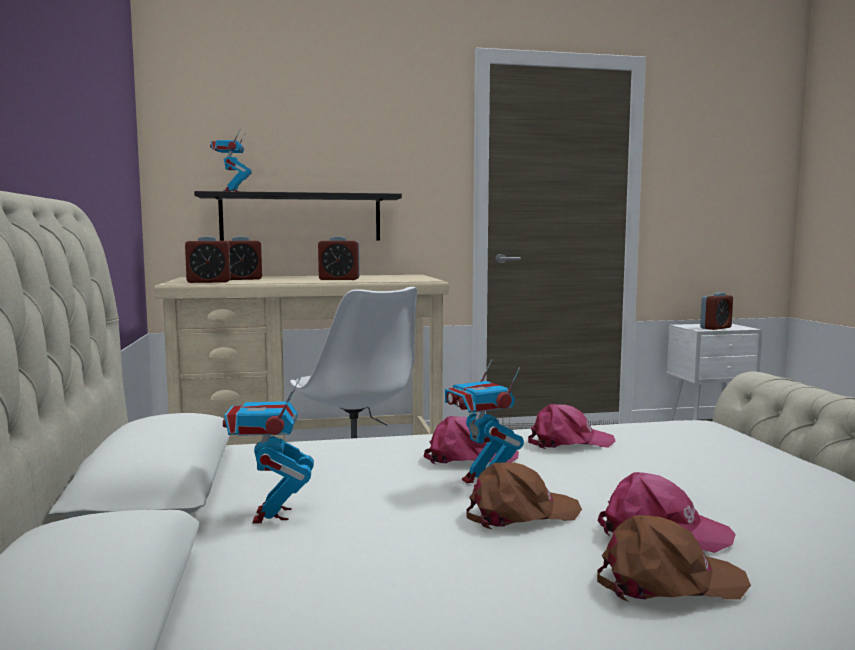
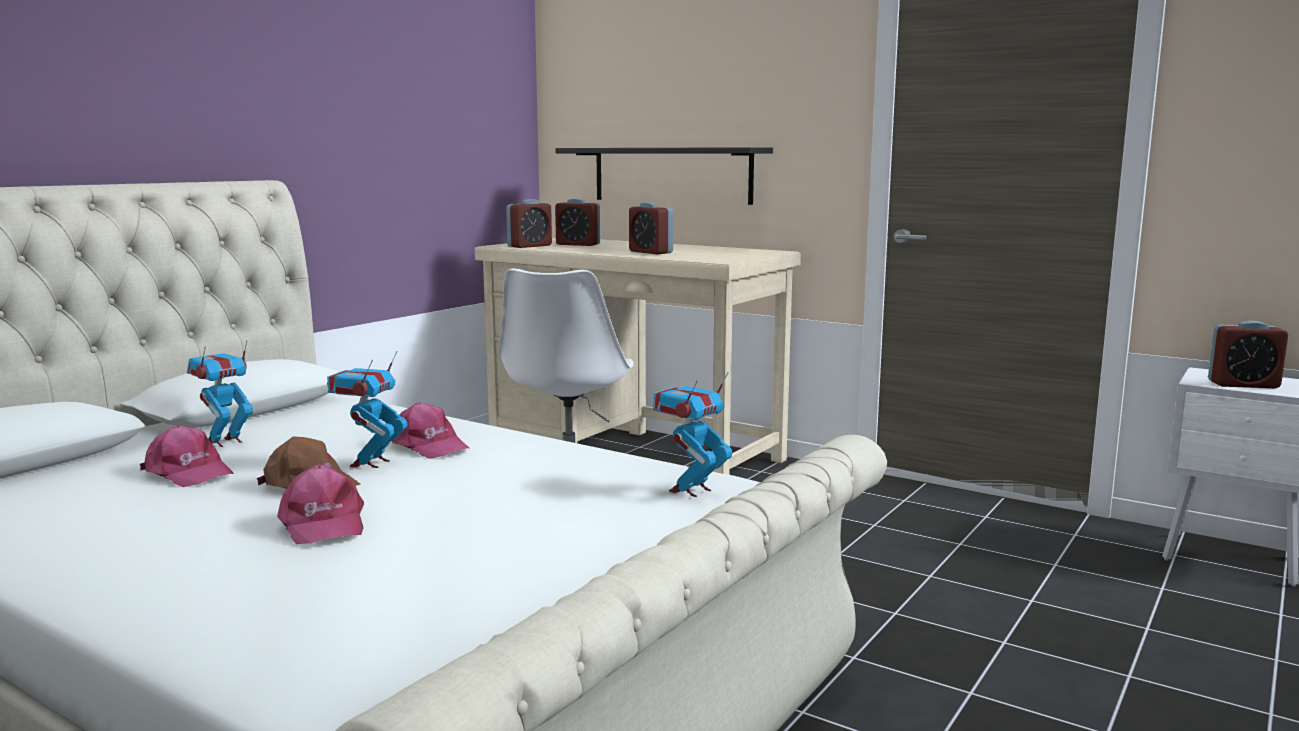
camera: 45 degrees right, 5 degrees up
alarm clock [185,236,231,283] -> alarm clock turned 75 degrees counterclockwise [506,199,552,248]
toy robot [210,129,252,192] -> toy robot moved to [653,372,732,497]
pink cap [528,404,615,449] -> pink cap moved to [140,426,234,487]
brown cap [597,515,751,602] -> none

